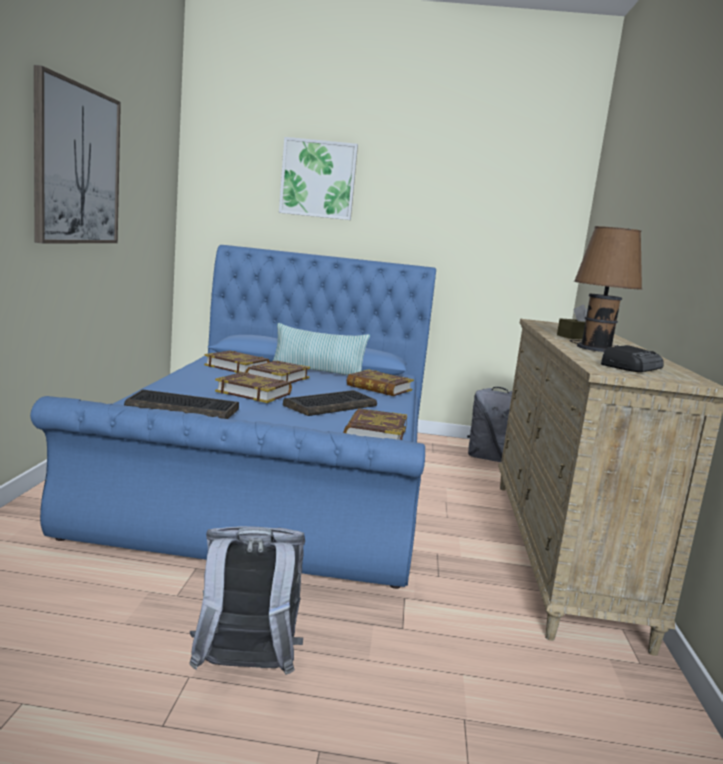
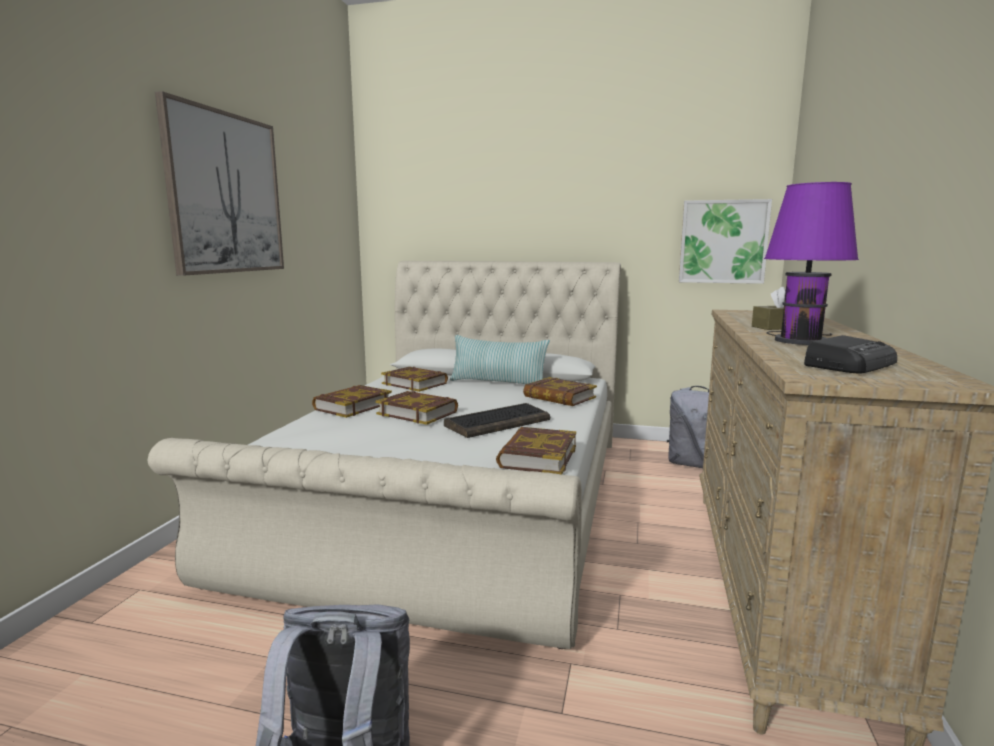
camera: 10 degrees right, 0 degrees up
blue bed [30,245,436,589] -> beige bed [147,261,621,649]
keyboard [124,389,239,419] -> none
book [245,361,310,383] -> book moved to [312,385,392,418]
picture [279,137,358,220] -> picture moved to [679,199,772,284]
brown table lamp [569,226,642,352] -> purple table lamp [764,182,859,345]

